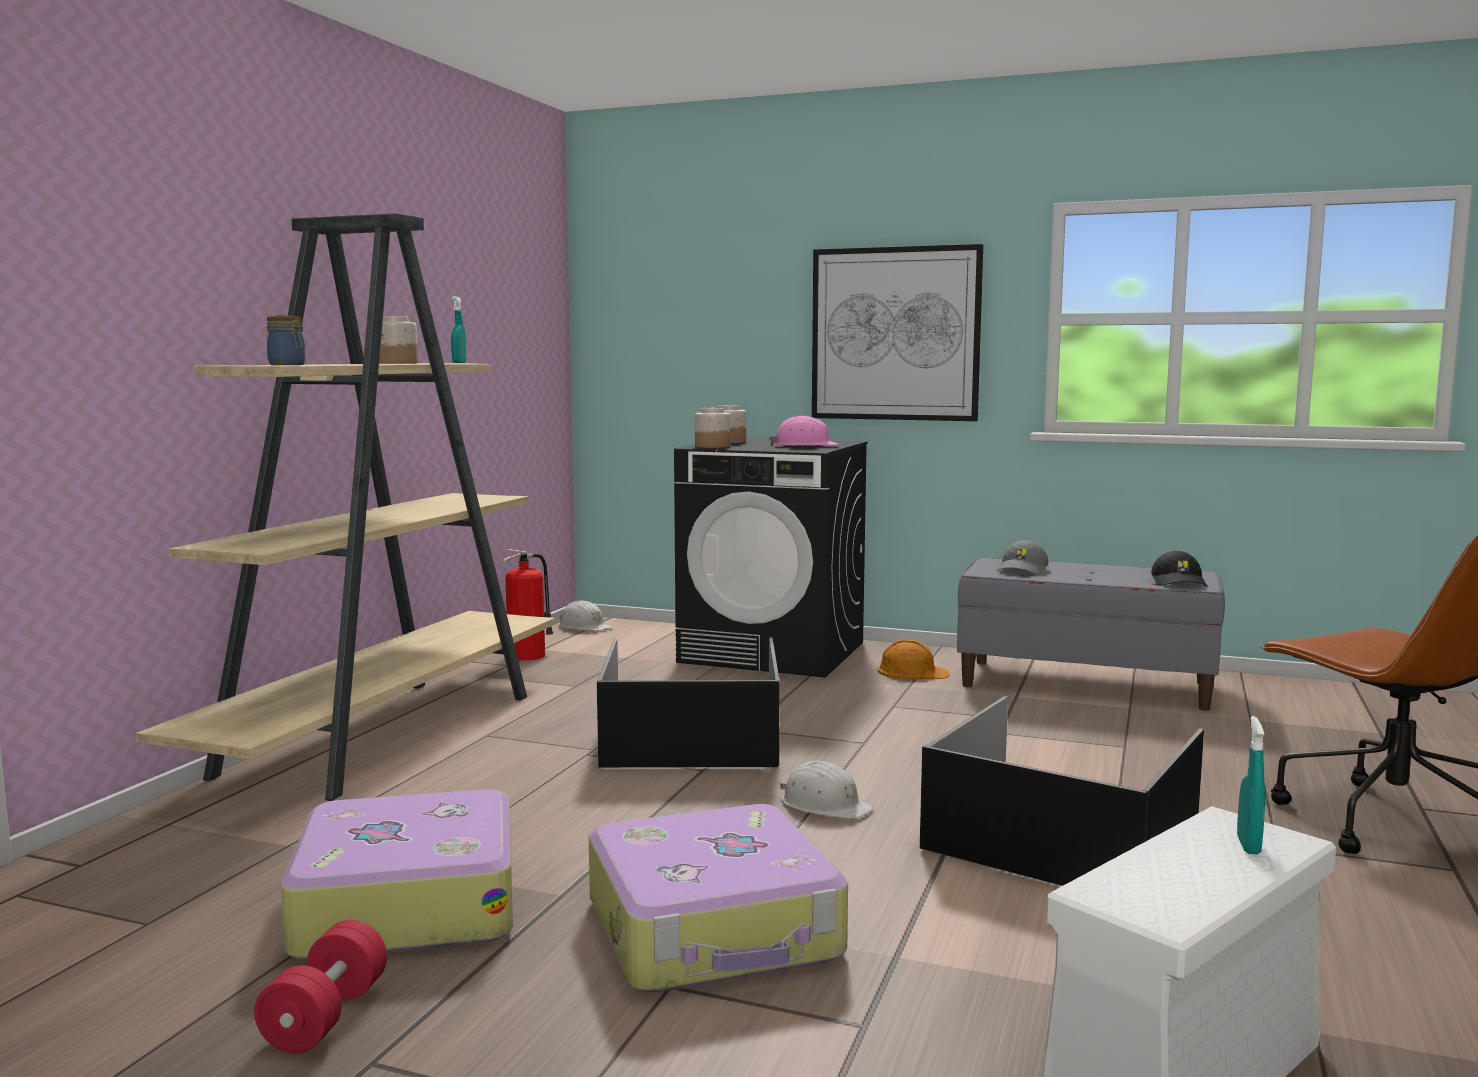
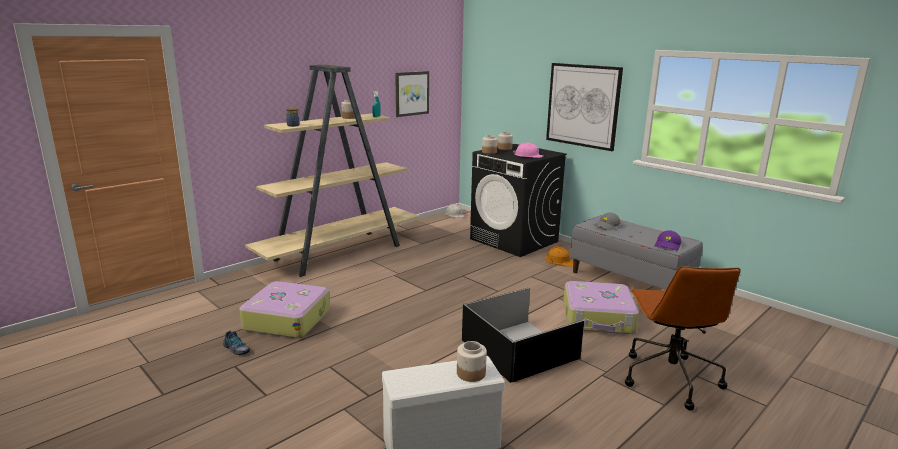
camera: 25 degrees right, 10 degrees up
red dumbbell [254,920,387,1054] -> shoe [223,331,251,355]
fire extinguisher [503,549,553,661] -> none
suitcase [589,804,848,993] -> suitcase moved to [564,281,639,334]
black storage box [597,638,780,768] -> none
white hard hat [780,761,873,819] -> none
black cap [1151,551,1208,587] -> purple cap [654,230,681,251]
turquoise spray bottle [1237,716,1265,854] -> jar [457,341,487,382]
none -> picture [395,71,429,117]

